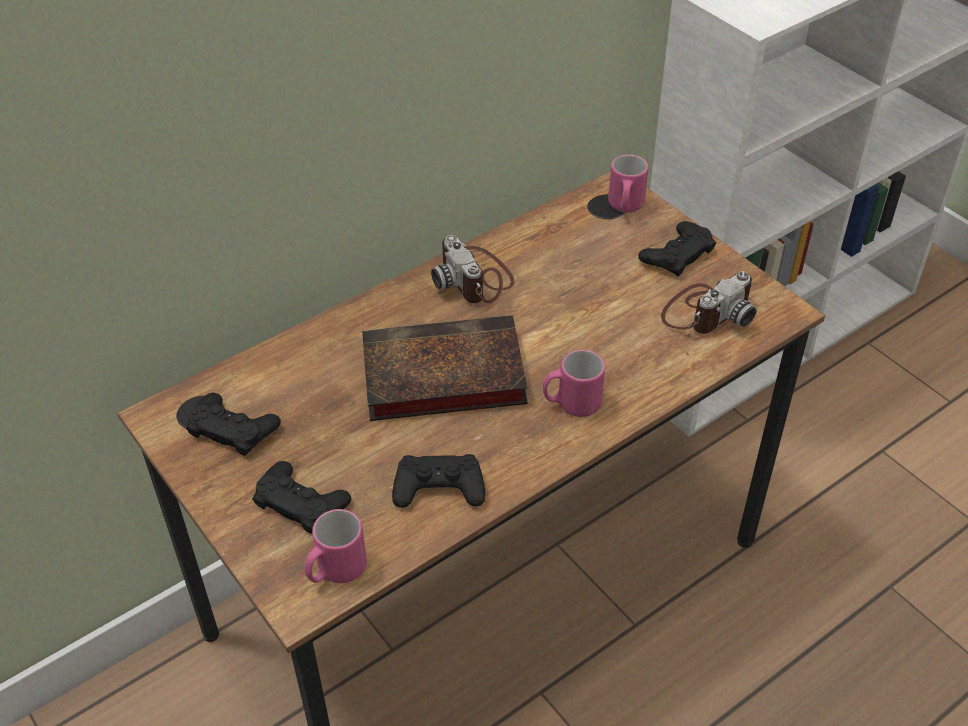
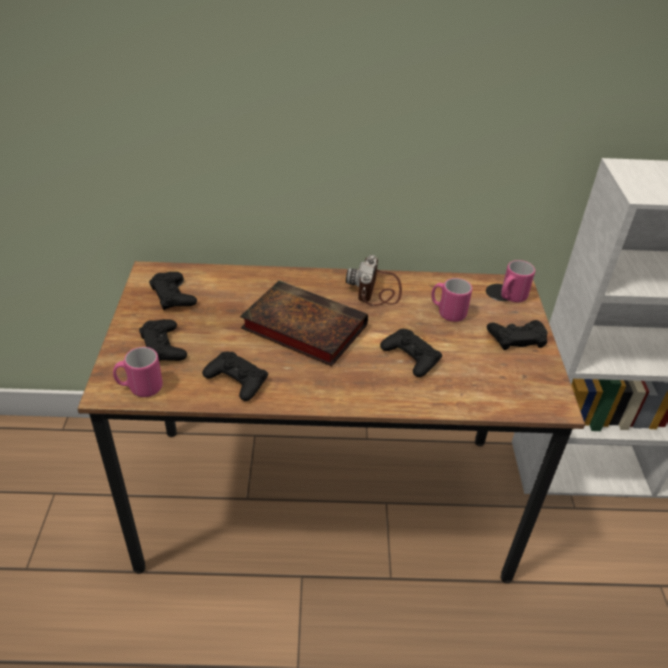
camera: 35 degrees right, 5 degrees down
pink mug [543,350,605,417] -> pink mug moved to [431,278,472,322]
camera [661,271,756,334] -> none
none -> black game controller [380,329,442,377]

